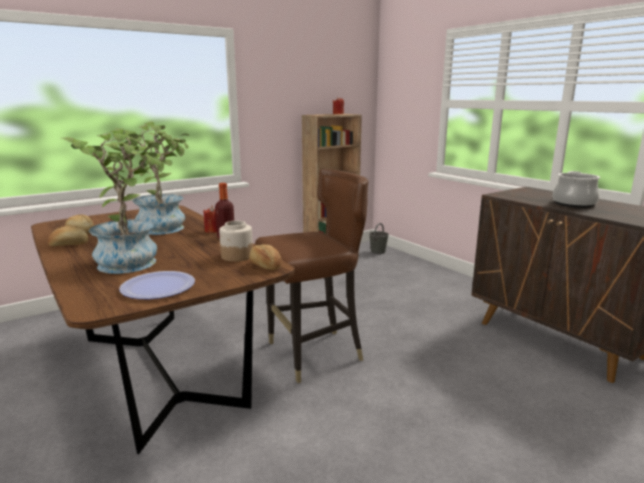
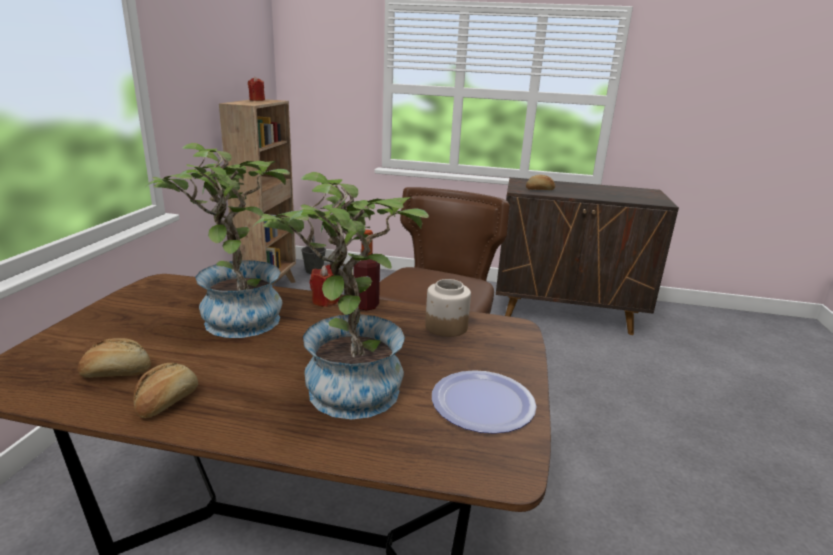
camera: 45 degrees left, 5 degrees up
bread [249,245,282,270] -> bread moved to [526,175,555,190]
cooking pot [552,171,600,208] -> none

